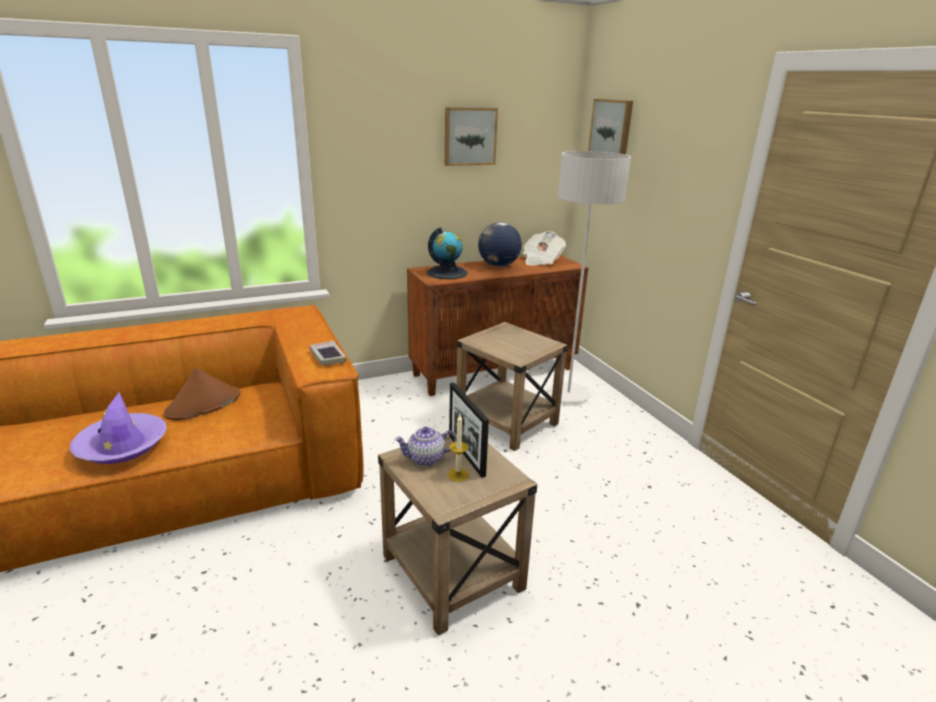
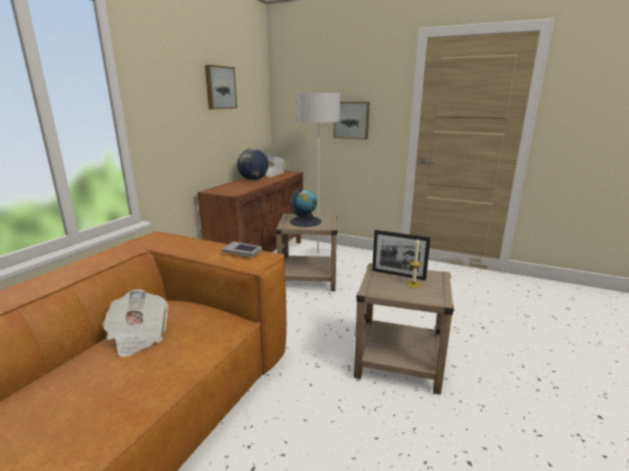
camera: 40 degrees left, 5 degrees down
purple hat [70,392,167,464] -> none
brown hat [164,368,240,420] -> newspaper [102,289,169,357]
teapot [394,427,457,466] -> none
globe [427,227,468,279] -> globe moved to [290,188,322,227]
picture [588,99,633,155] -> picture moved to [334,102,370,140]

